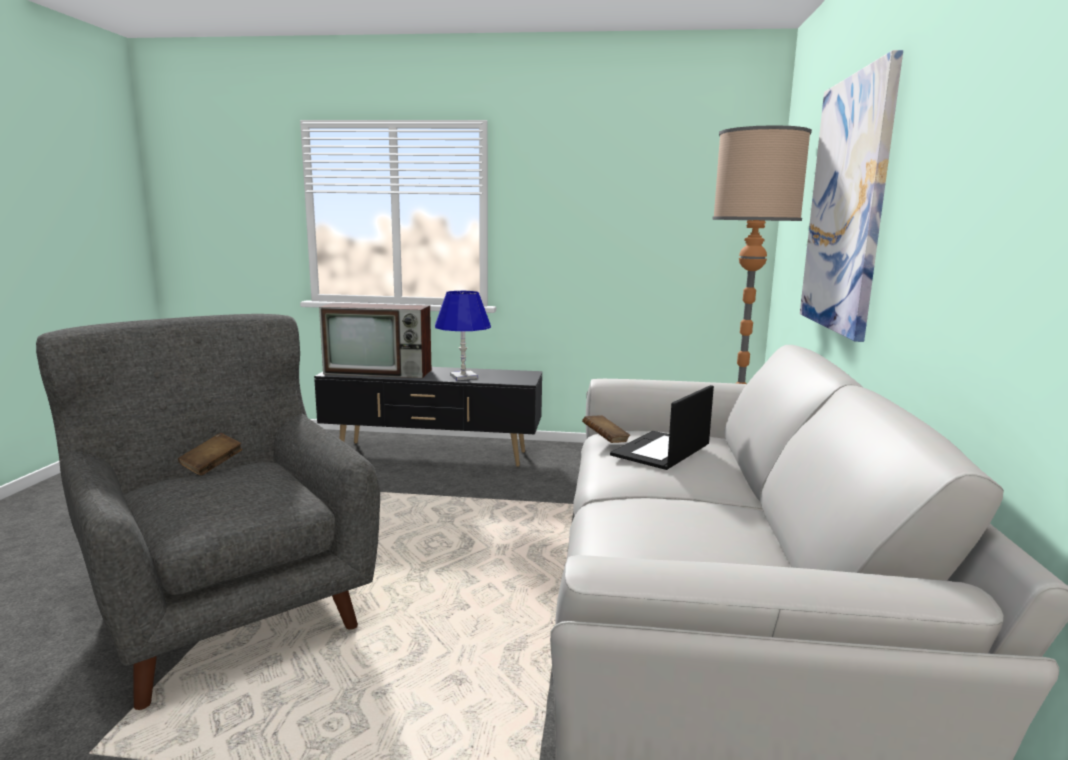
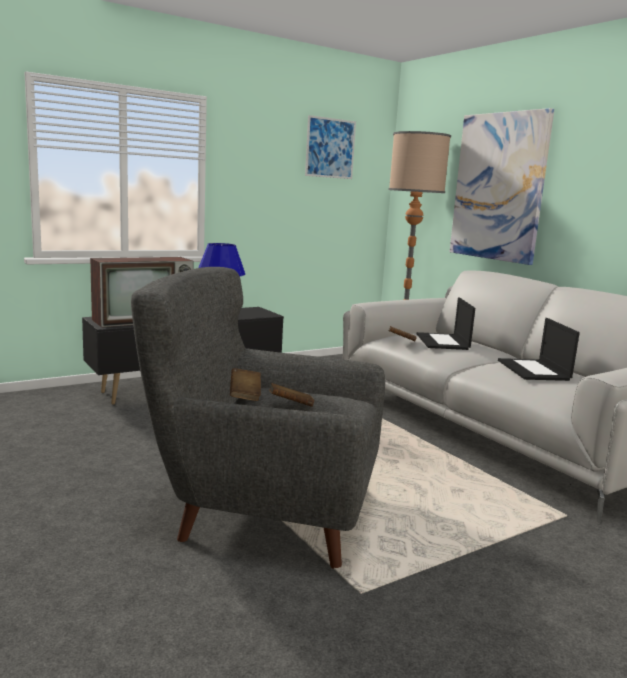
camera: 40 degrees left, 0 degrees up
none -> brown book [269,383,314,407]
none -> picture [305,115,356,179]
none -> laptop [498,318,580,381]

